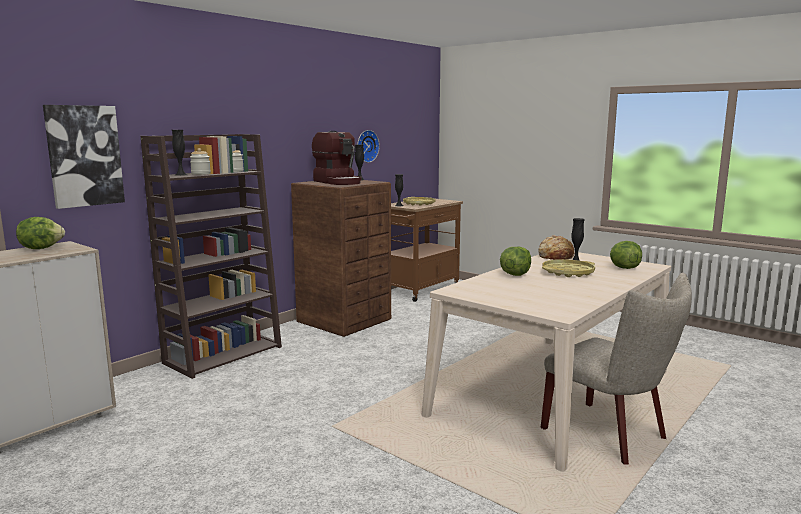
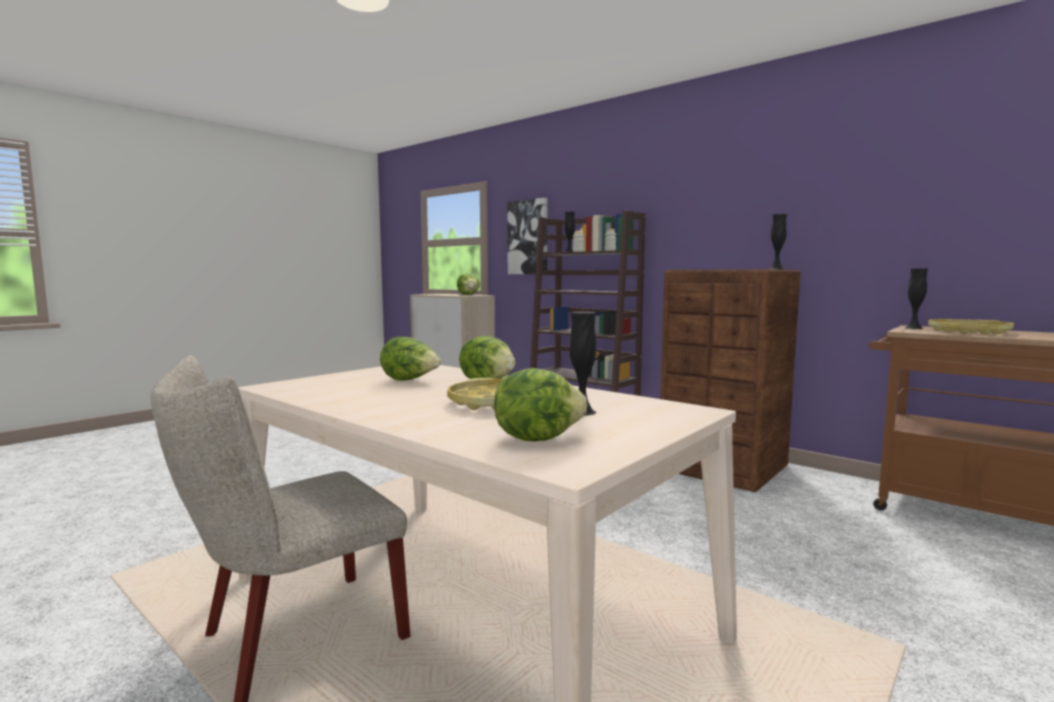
camera: 90 degrees right, 5 degrees down
coffee machine [312,131,362,185] -> none
wall clock [357,130,380,163] -> none
bread [538,235,575,260] -> none
none -> lettuce [380,337,441,381]

